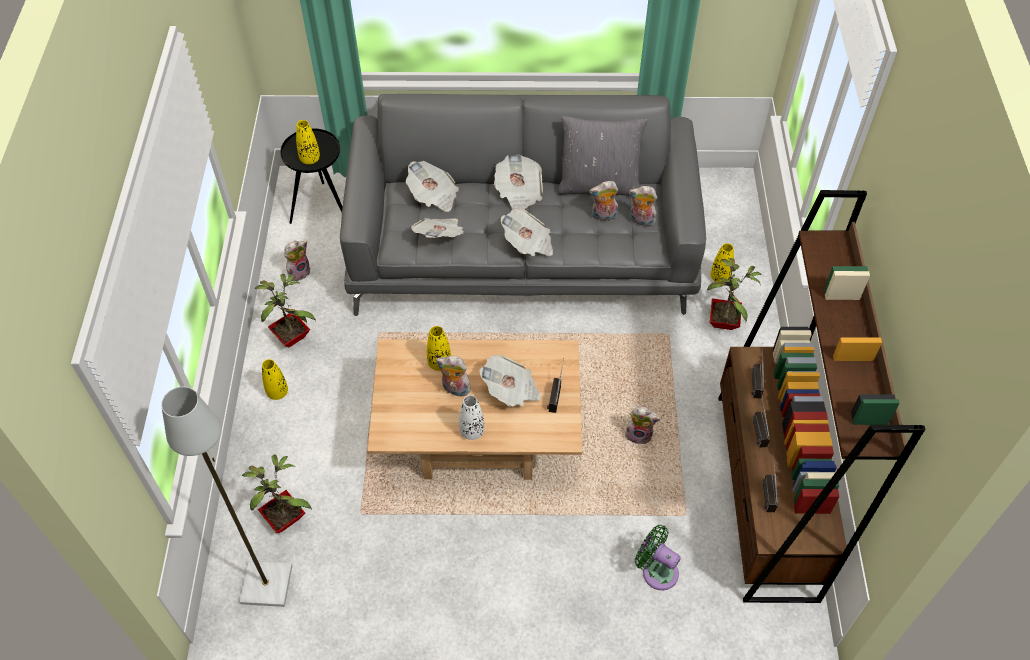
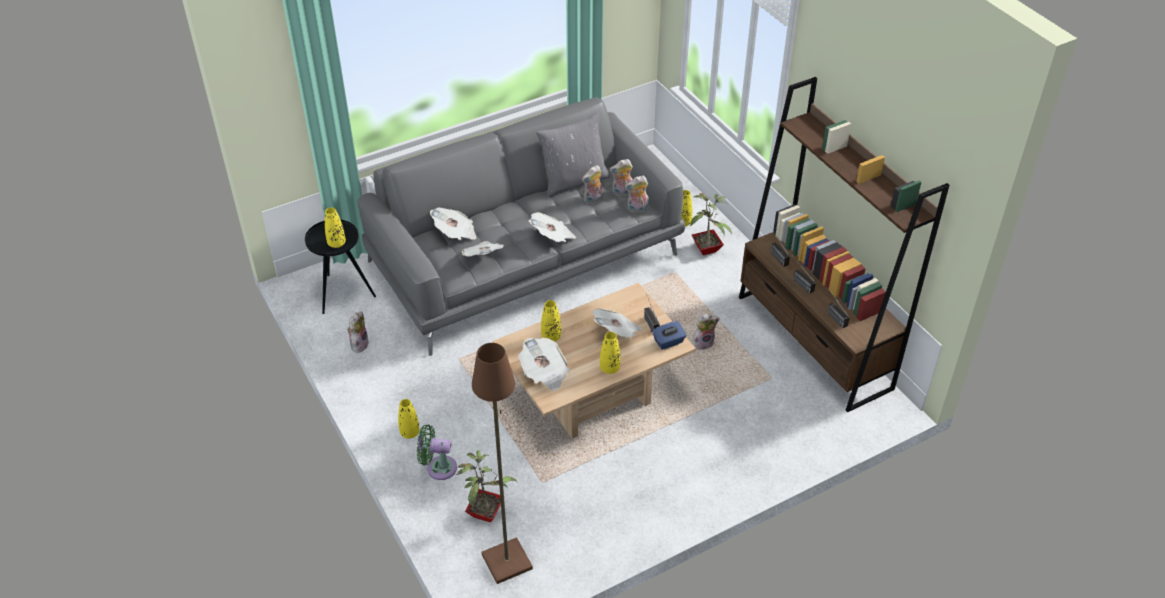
camera: 30 degrees left, 10 degrees down
grey floor lamp [161,387,292,607] -> brown floor lamp [472,343,533,584]
potted plant [254,274,316,347] -> none
plush toy [436,356,471,397] -> plush toy moved to [625,176,649,213]
white vase [459,395,484,440] -> yellow vase [600,332,621,374]
newspaper [494,154,543,210] -> newspaper moved to [518,338,570,391]
green fan [635,525,681,590] -> green fan moved to [417,425,457,480]
none -> blue tissue box [652,321,686,350]

